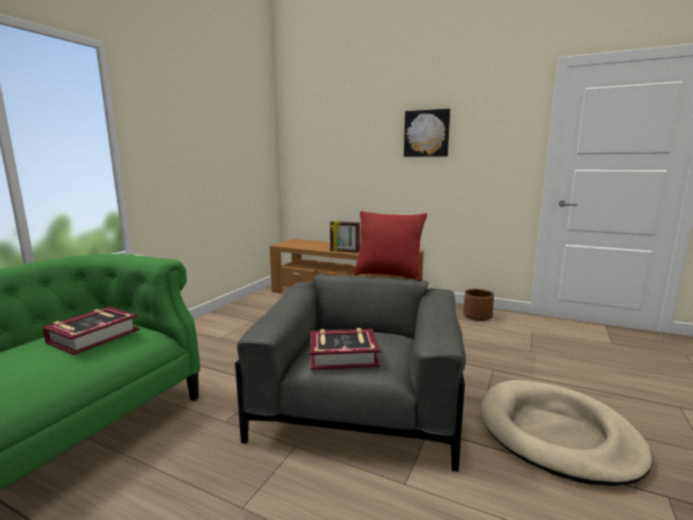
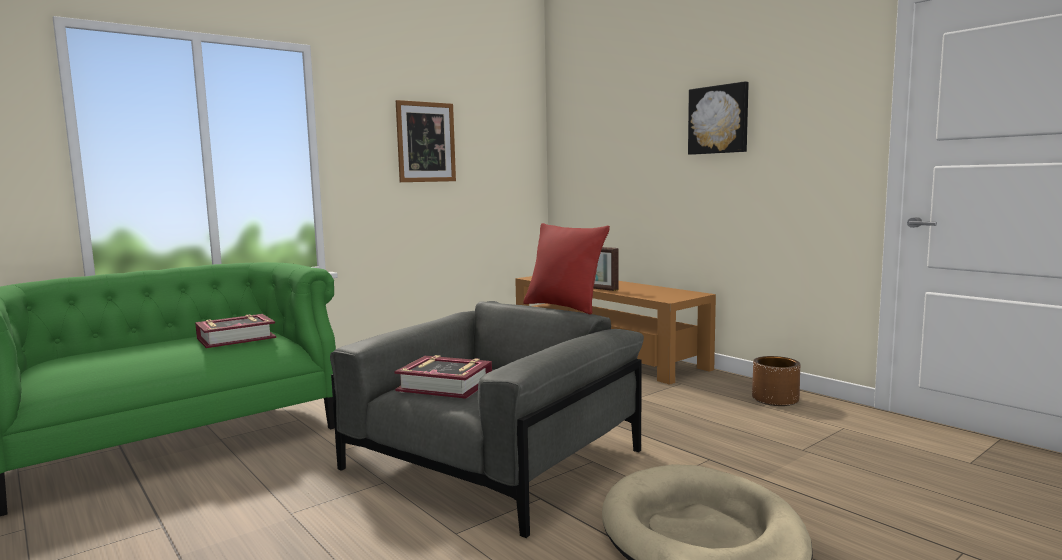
camera: 25 degrees right, 5 degrees down
none -> picture [396,100,456,182]

